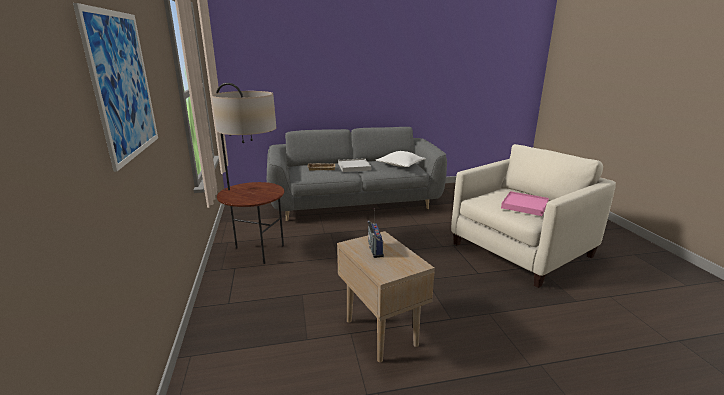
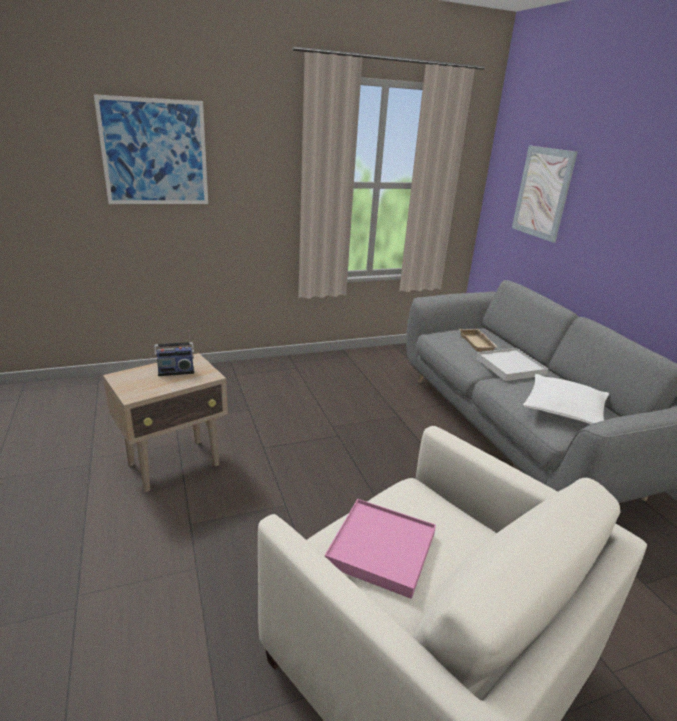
camera: 80 degrees right, 5 degrees up
floor lamp [212,83,284,264] -> none
none -> picture [512,145,578,243]

